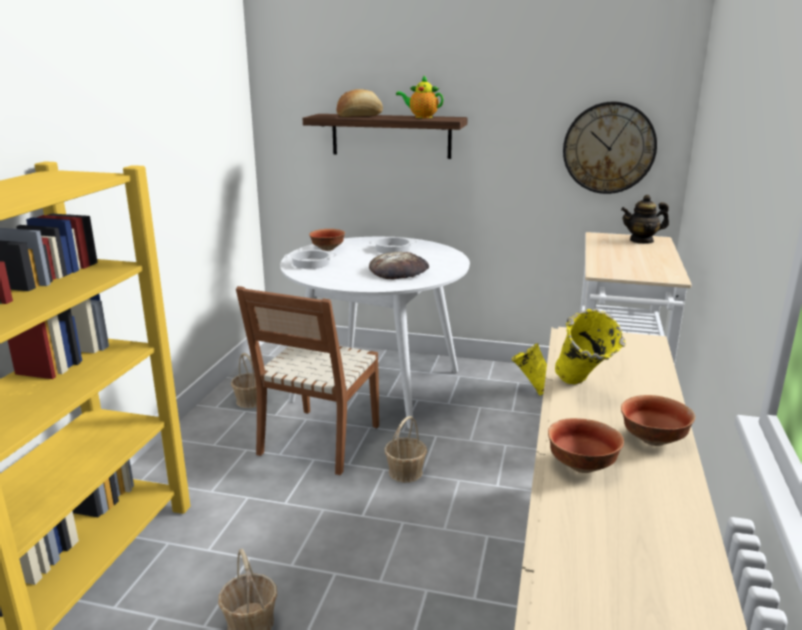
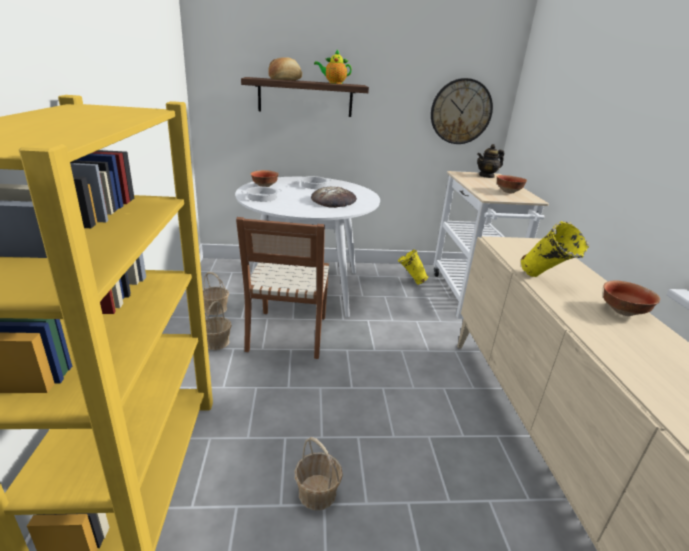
camera: 20 degrees left, 5 degrees up
basket [385,416,427,483] -> basket moved to [205,301,232,350]
bowl [548,418,624,473] -> bowl moved to [497,175,527,193]

